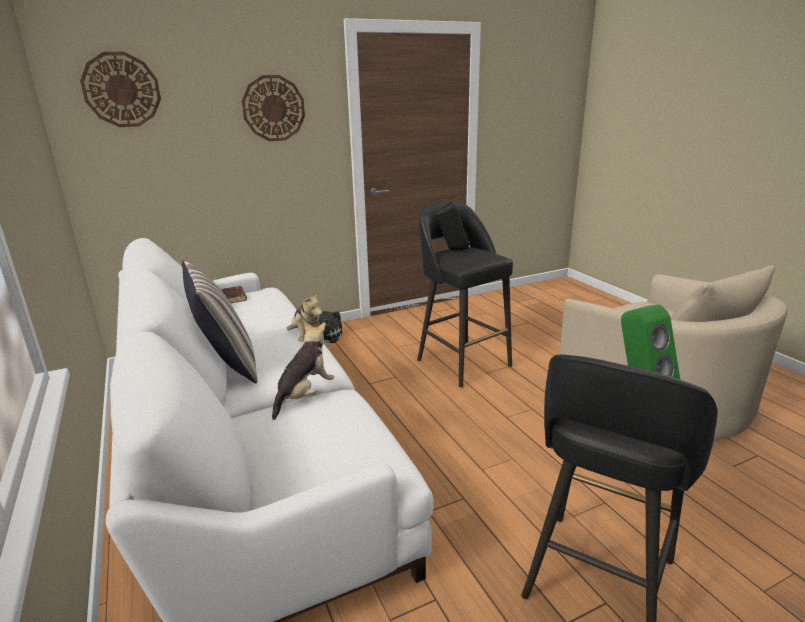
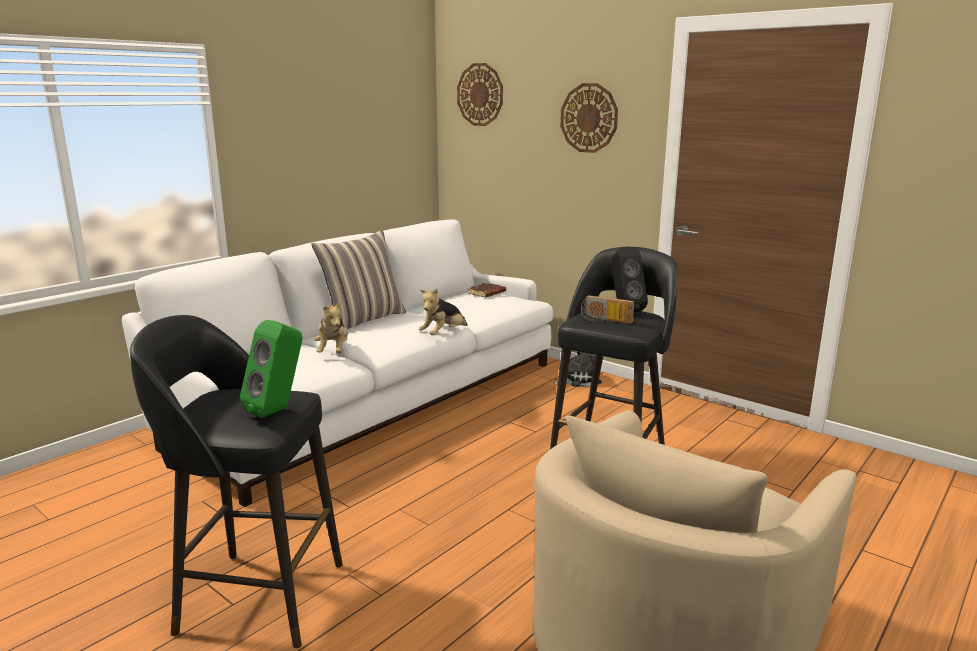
camera: 65 degrees right, 5 degrees down
plush toy [272,322,334,420] -> plush toy turned 75 degrees clockwise [314,301,348,353]
none -> radio [581,295,634,324]

